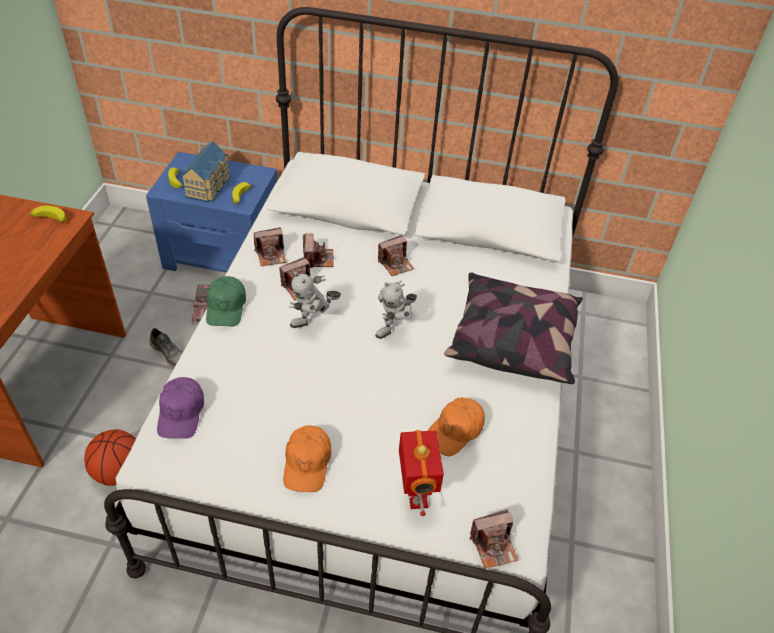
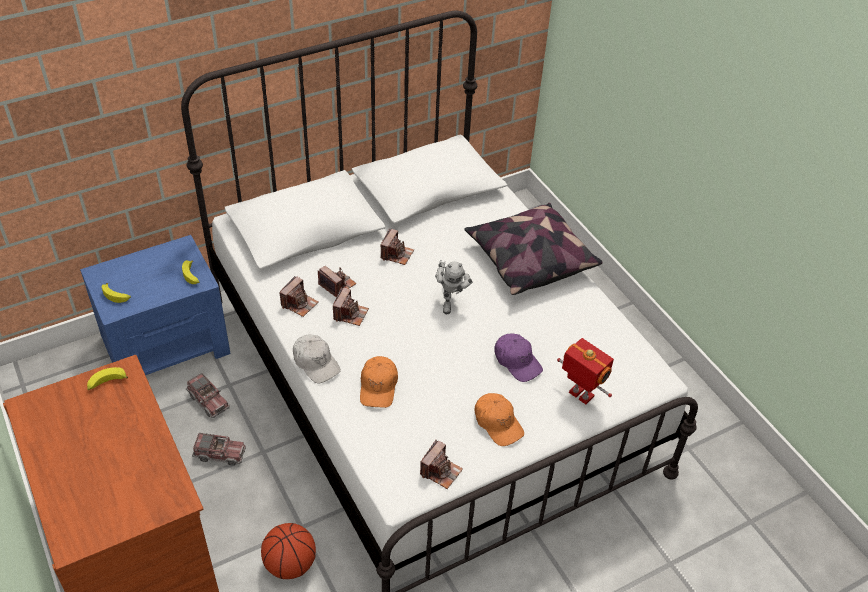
camera: 40 degrees left, 0 degrees up
grey shoe [150,328,183,367] -> toy truck [192,433,246,466]
purple cap [157,377,204,439] -> purple cap moved to [494,333,543,382]
toy house [181,141,230,202] -> none
green cap [206,276,246,326] -> white cap [293,335,341,383]
toy robot [289,272,341,328] -> none
orange cap [427,398,485,456] -> orange cap moved to [360,356,398,408]
camera [470,509,518,569] -> camera moved to [420,440,463,489]

